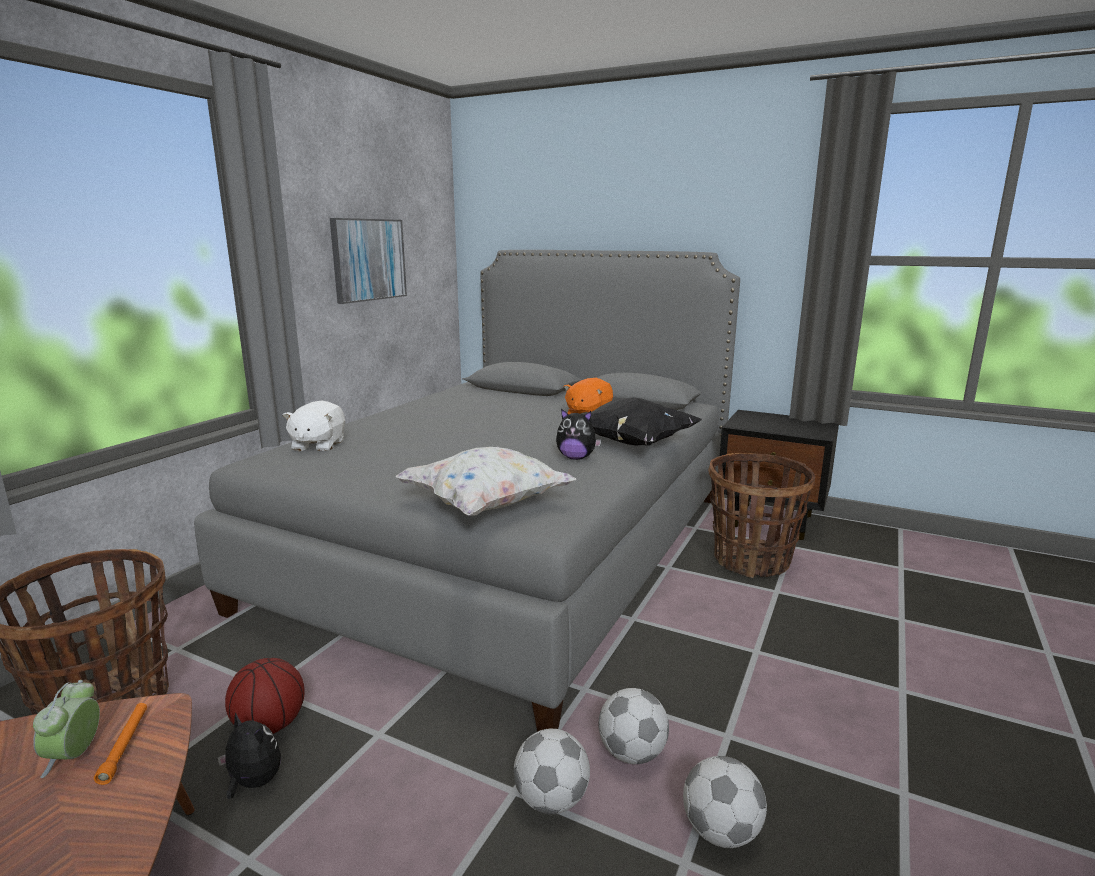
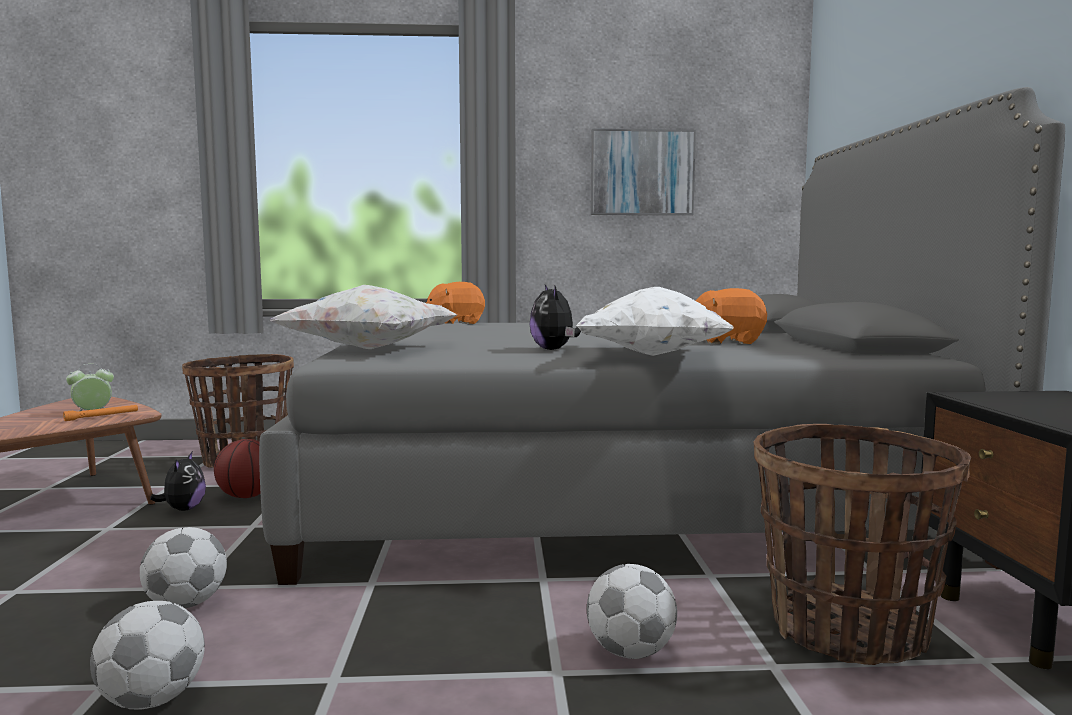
camera: 60 degrees right, 10 degrees down
white plush toy [282,400,345,451] -> orange plush toy [426,282,485,324]
black pillow [583,397,702,446] -> white pillow [576,287,734,356]
football [598,688,669,764] -> football moved to [587,564,677,659]

